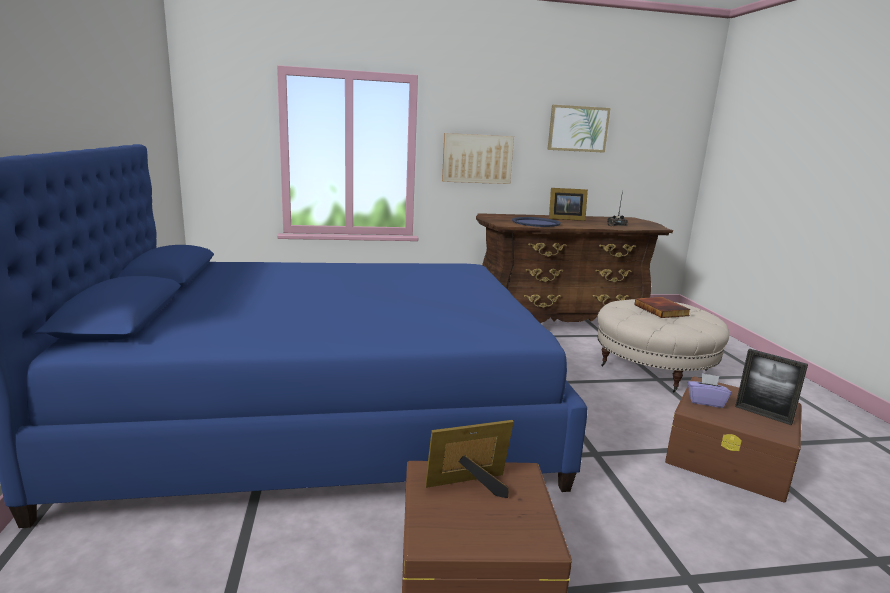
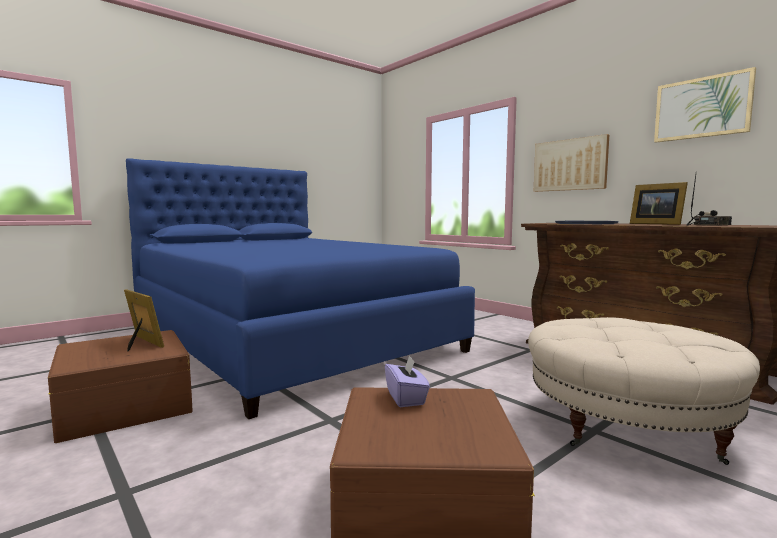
camera: 60 degrees right, 10 degrees down
book [634,297,691,318] -> none
picture frame [735,349,808,425] -> none

